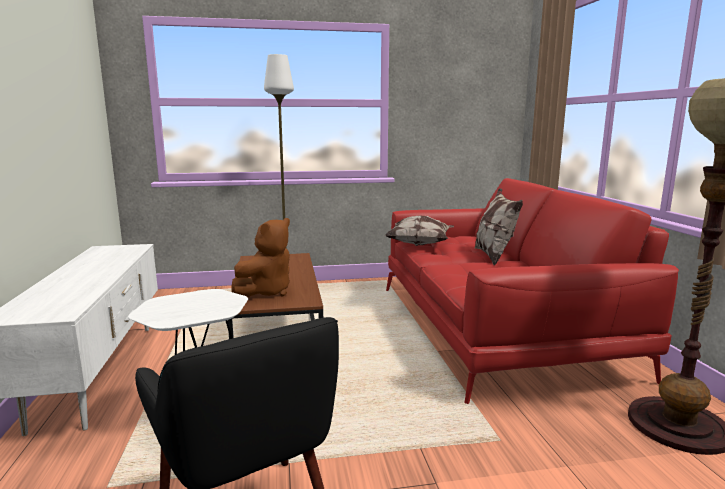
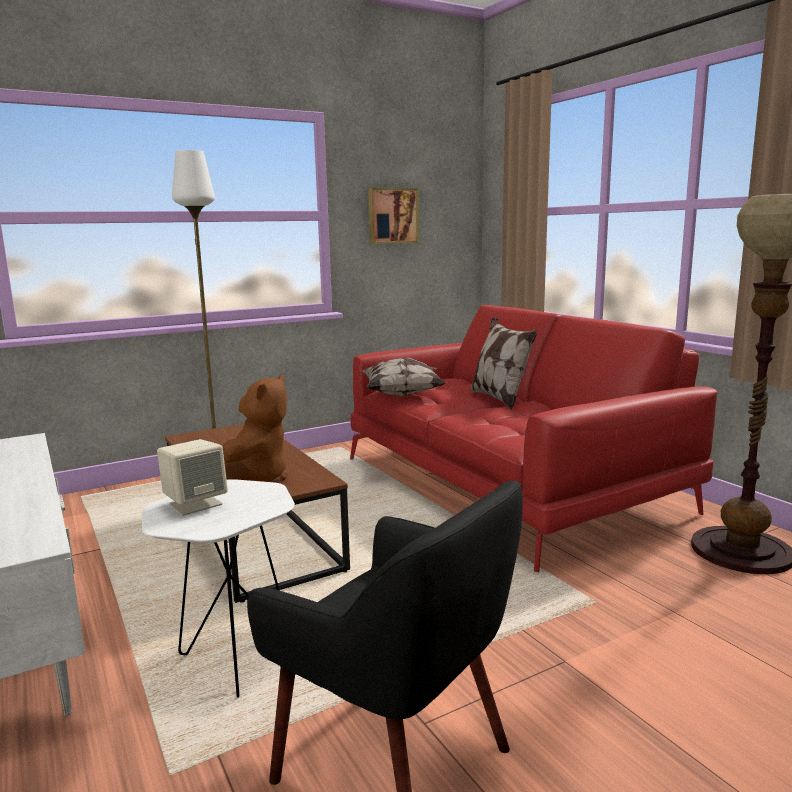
camera: 20 degrees left, 0 degrees up
none -> beige speaker [157,439,228,516]
none -> picture [368,188,419,244]

